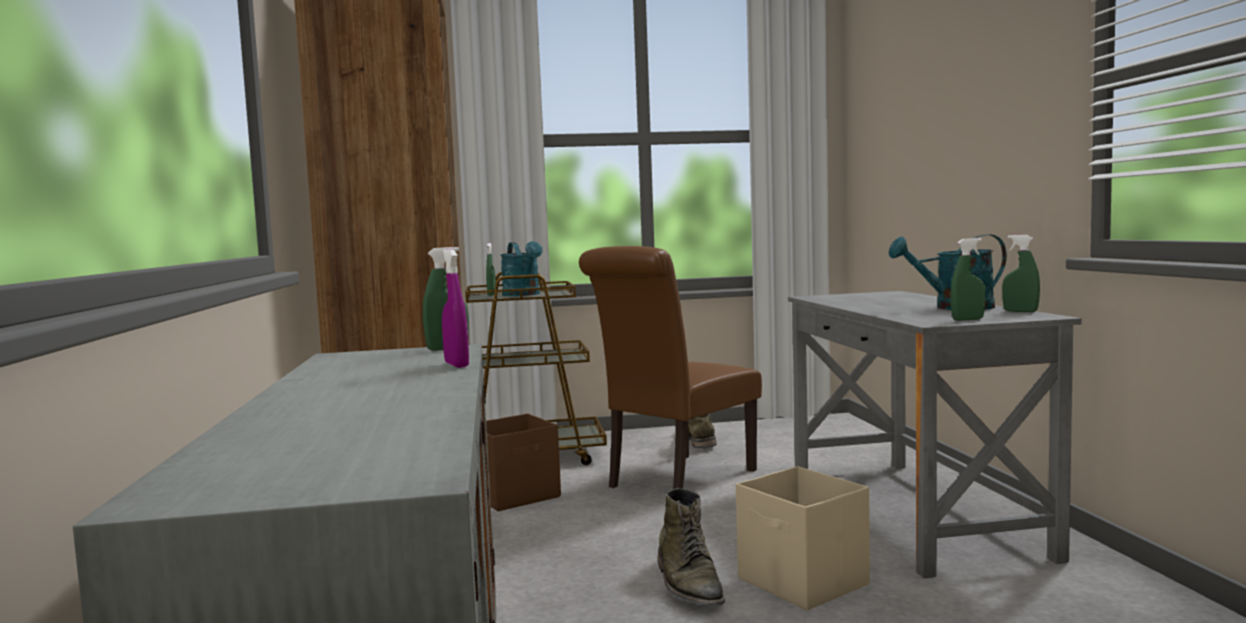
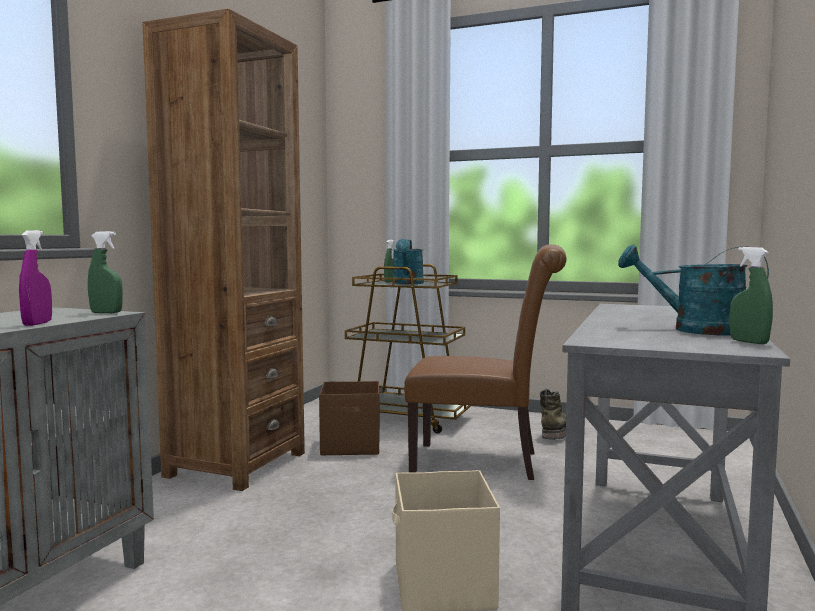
camera: 30 degrees right, 0 degrees up
brown chair [579,246,762,489] -> brown chair turned 150 degrees counterclockwise [404,244,567,480]
green boot [657,488,725,605] -> none
green spray bottle [951,238,986,321] -> none

